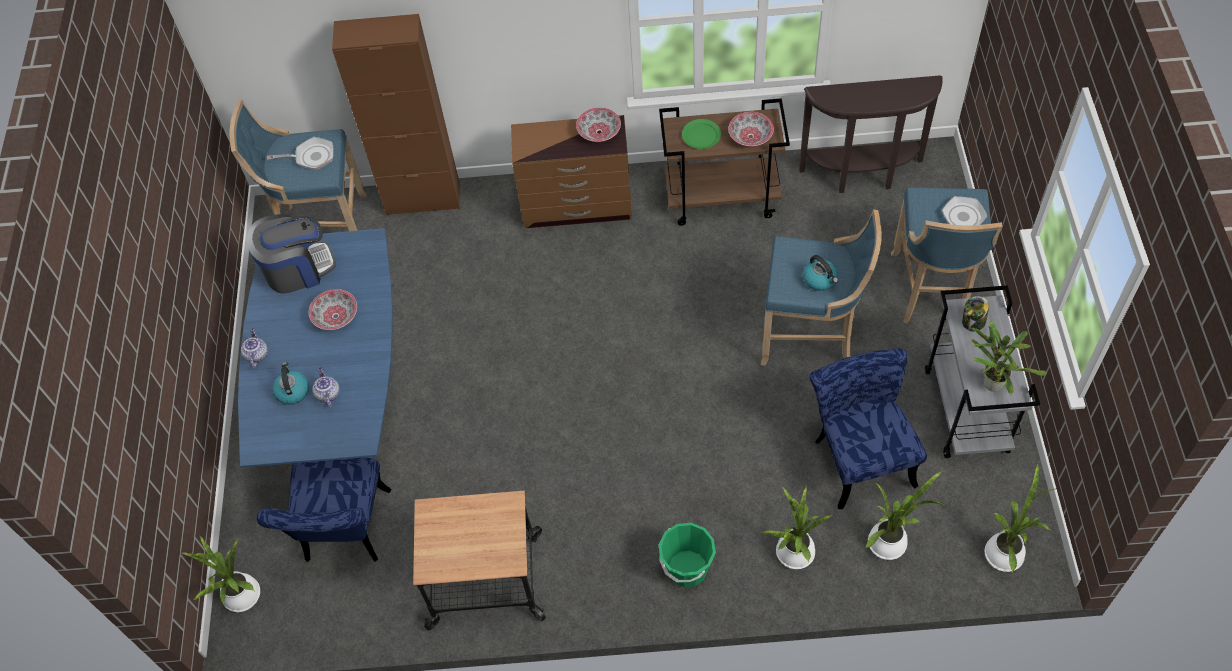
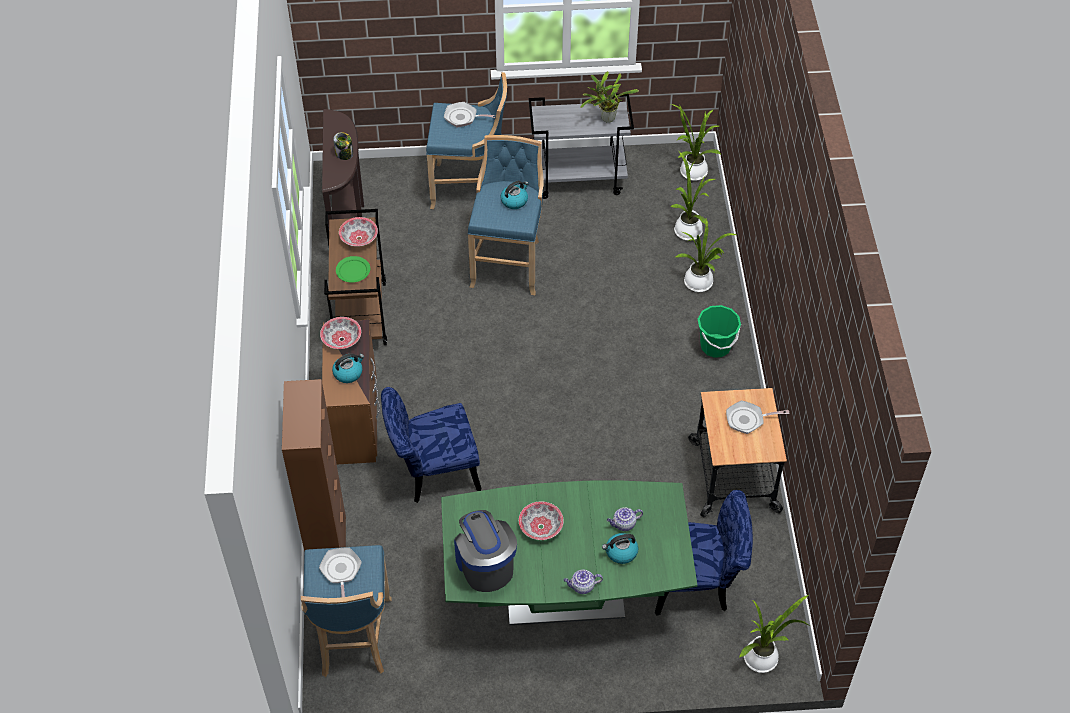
camera: 95 degrees left, 5 degrees down
blue dining table [238,228,393,468] -> green dining table [441,480,697,625]
blue chair [810,348,927,509] -> blue chair moved to [381,387,481,503]
jar [962,296,989,332] -> jar moved to [333,132,353,160]
none -> kettle [332,353,364,383]
none -> frying pan [726,400,789,434]

